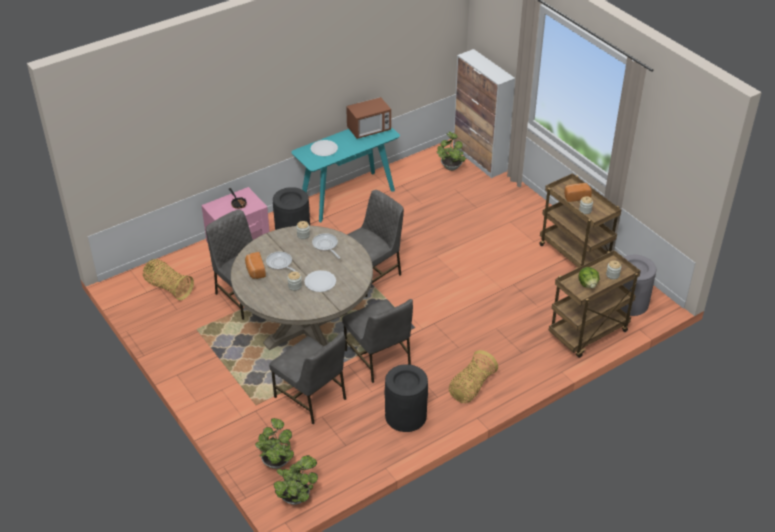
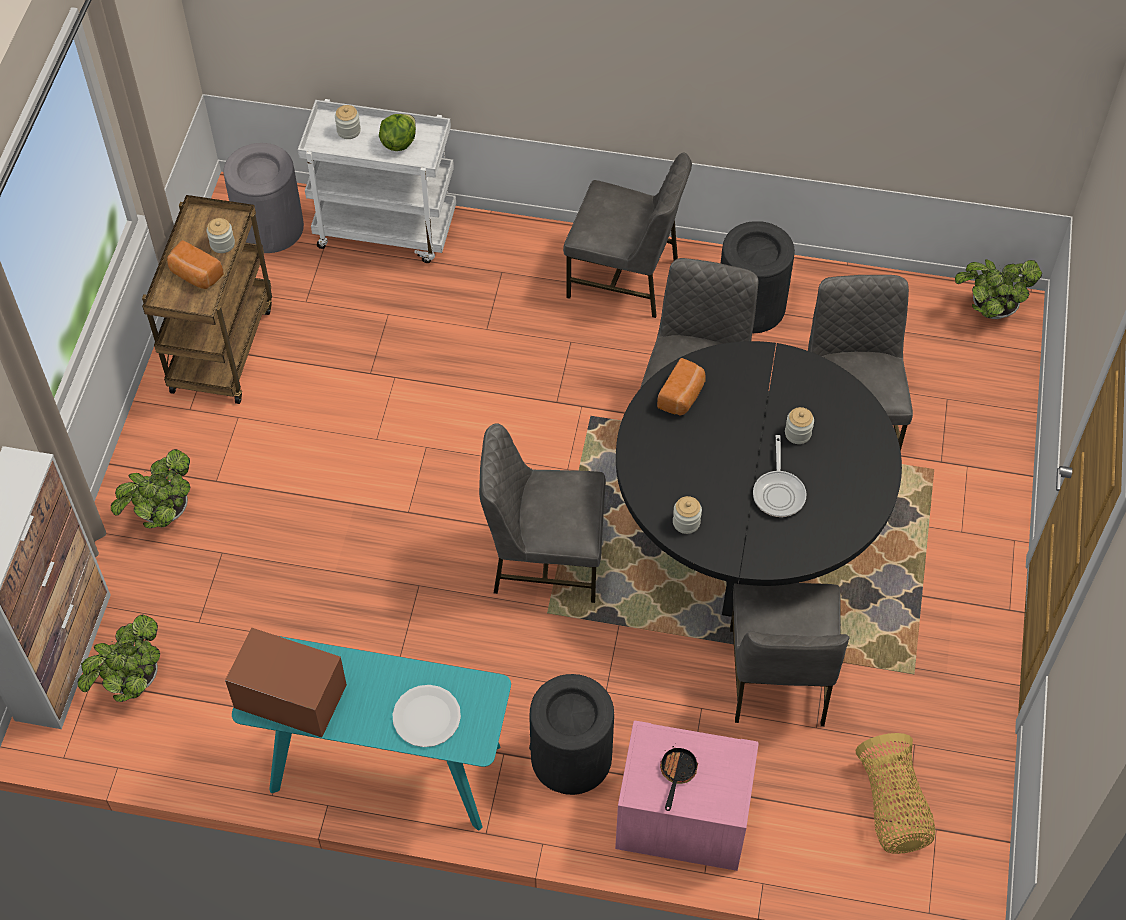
camera: 135 degrees left, 15 degrees up
beige dining table [231,226,373,350] -> black dining table [616,341,902,617]
bread [245,252,266,279] -> bread moved to [657,358,706,416]
potted plant [255,418,294,469] -> potted plant moved to [111,449,190,528]
white plate [304,270,336,292] -> none
frying pan [312,233,340,259] -> none
basket [449,350,498,403] -> grey chair [563,152,692,318]
brown cart [549,250,641,358] -> white cart [298,99,456,263]

